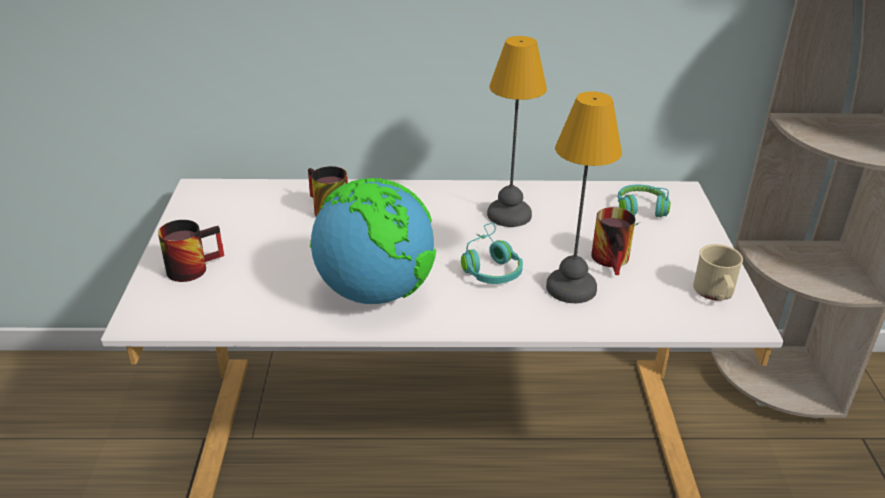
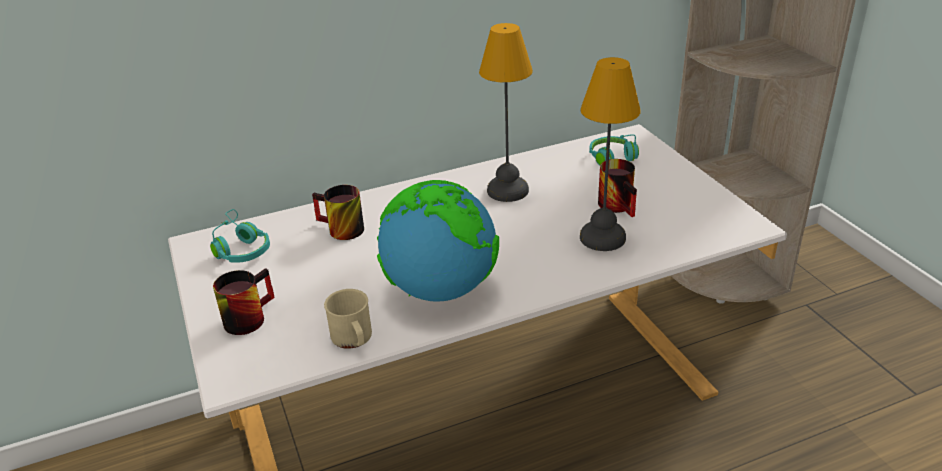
camera: 20 degrees left, 0 degrees up
turquoise headphones [461,223,523,284] -> turquoise headphones moved to [210,209,270,263]
beige mug [693,244,743,301] -> beige mug moved to [324,289,372,349]

